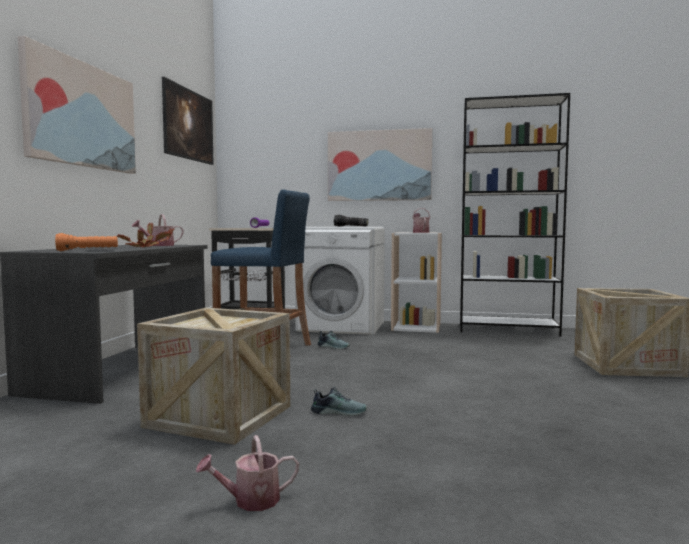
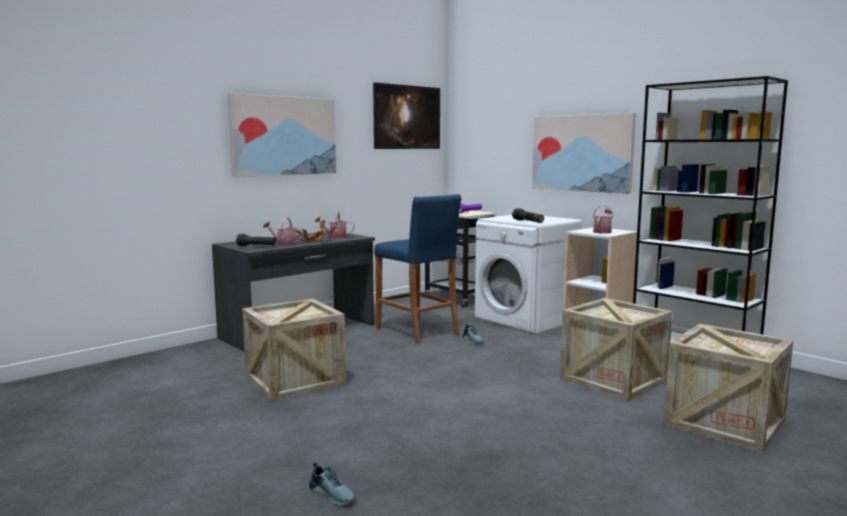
camera: 35 degrees right, 5 degrees up
orange flashlight [55,233,118,251] -> black flashlight [236,234,276,246]
watering can [195,435,299,511] -> watering can moved to [263,217,303,246]
shoe [311,387,367,416] -> shoe moved to [309,462,356,505]
none -> crate [560,298,673,401]

